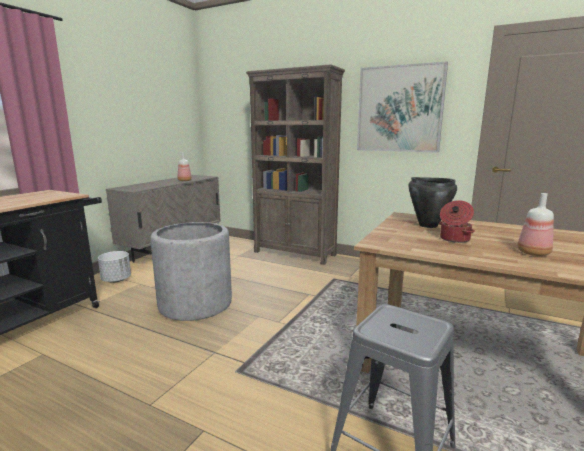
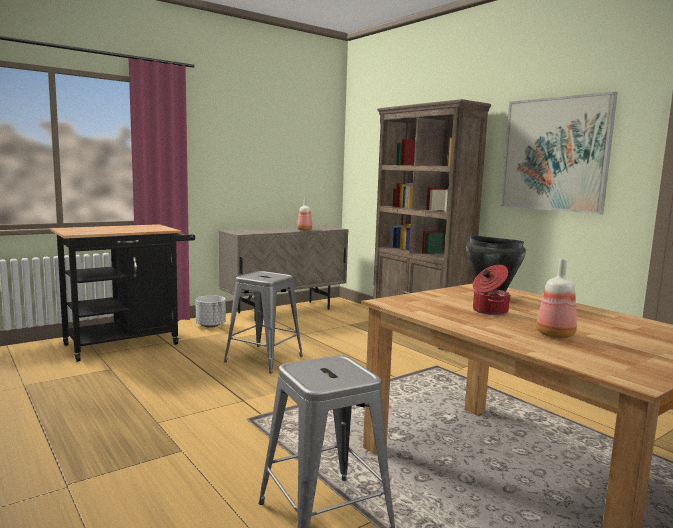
camera: 25 degrees right, 5 degrees down
grey planter [150,222,232,321] -> grey stool [224,271,303,373]

